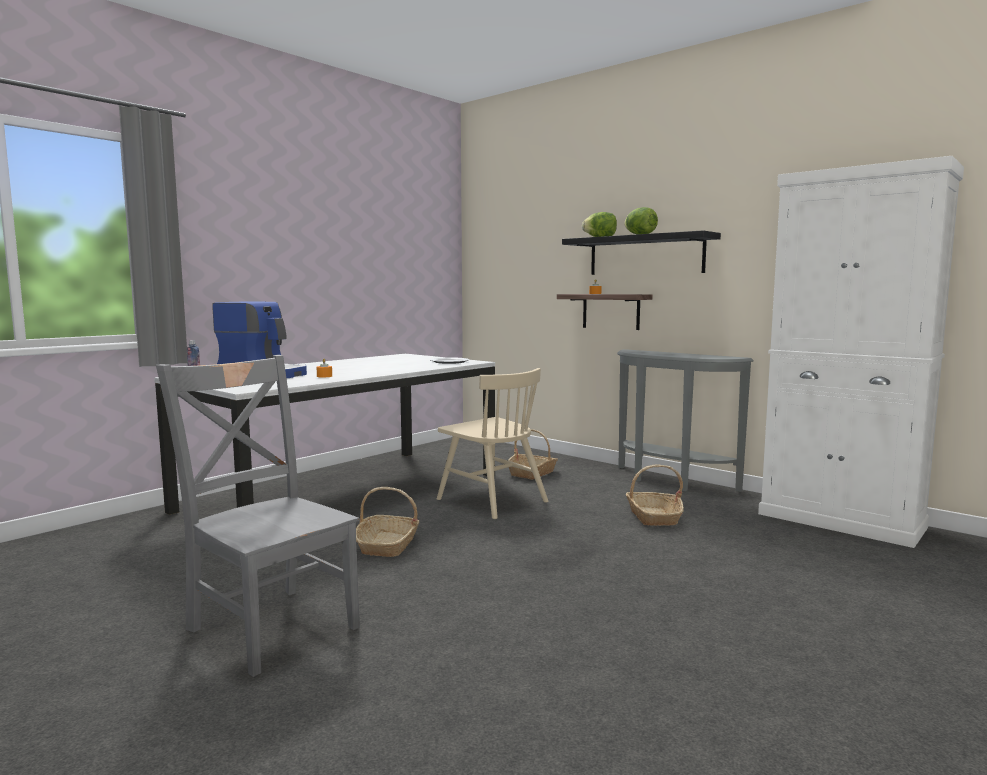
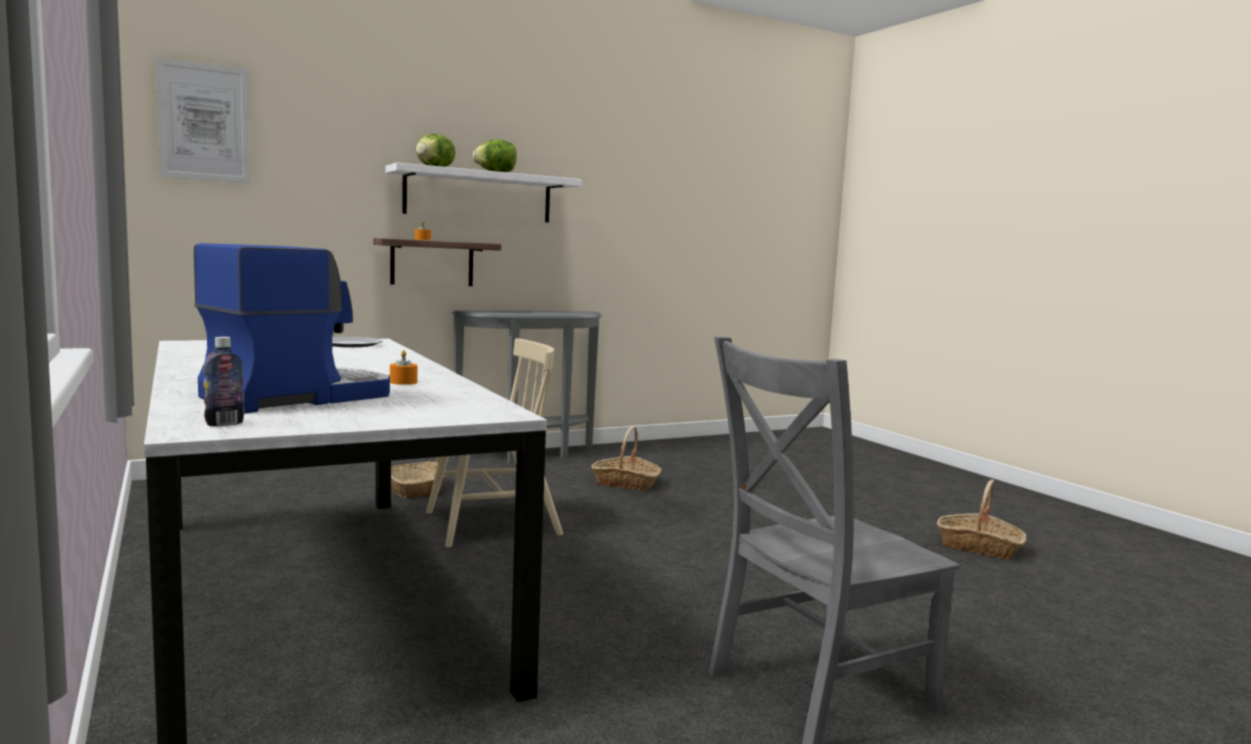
camera: 70 degrees left, 0 degrees up
basket [356,487,419,557] -> basket moved to [937,480,1027,560]
black shelf [562,230,721,275] -> white shelf [385,162,582,223]
white cabinet [758,156,964,548] -> none
none -> picture [156,57,250,184]

